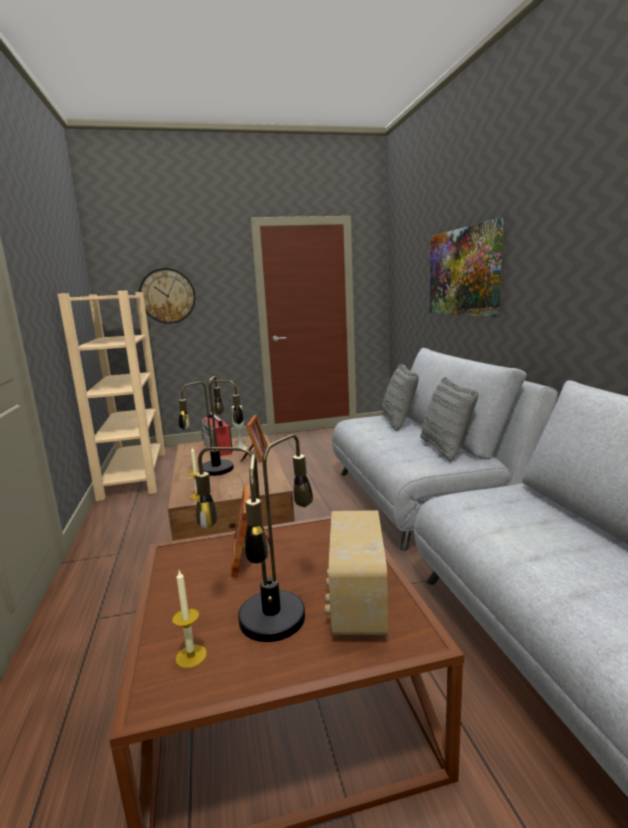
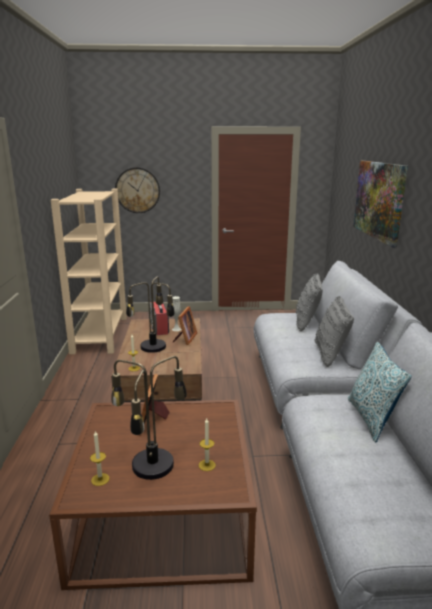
camera: 10 degrees right, 5 degrees up
radio [325,510,388,635] -> candle [199,418,216,471]
none -> pillow [348,342,412,442]

